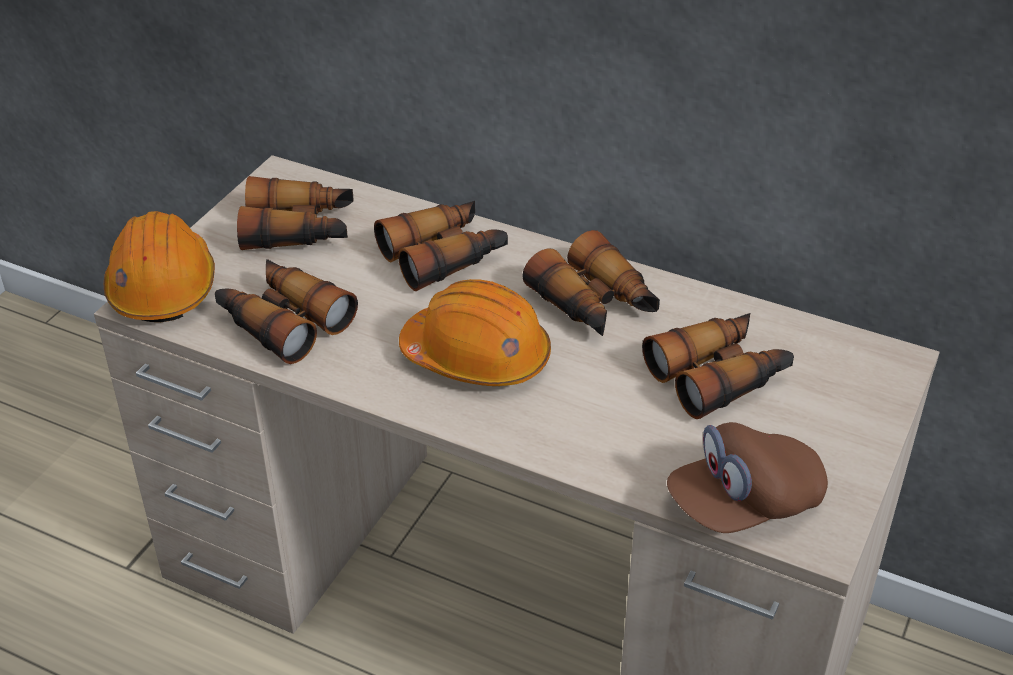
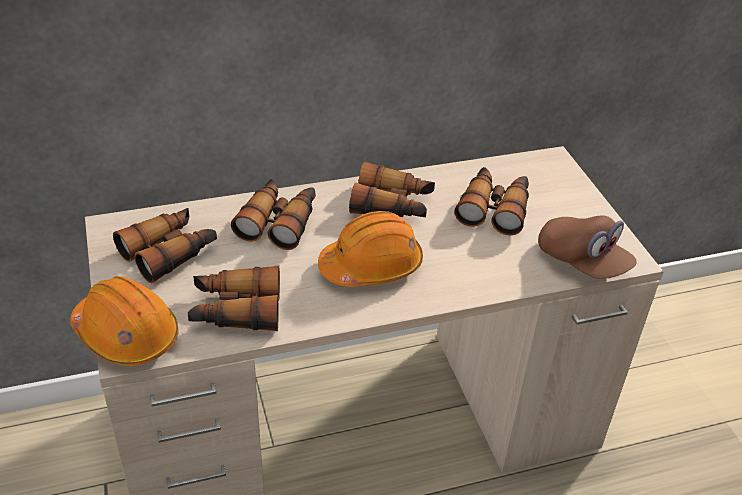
camera: 45 degrees left, 0 degrees up
brown cap [667,422,828,533] -> brown cap turned 60 degrees counterclockwise [538,215,637,279]

